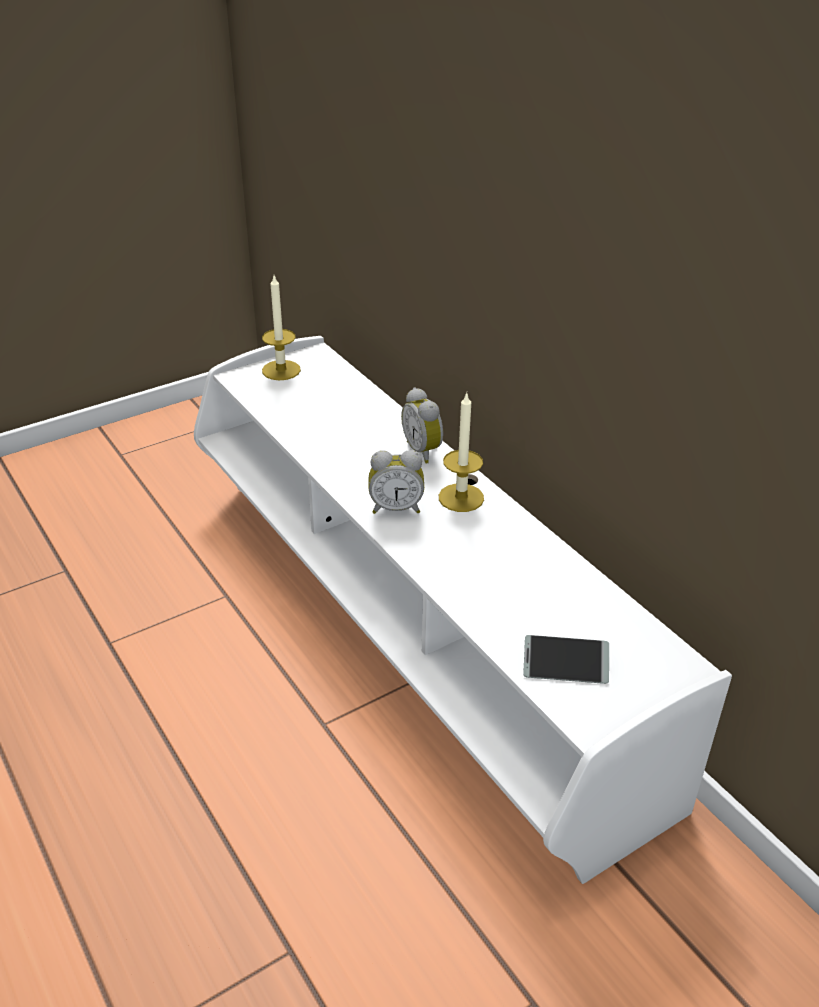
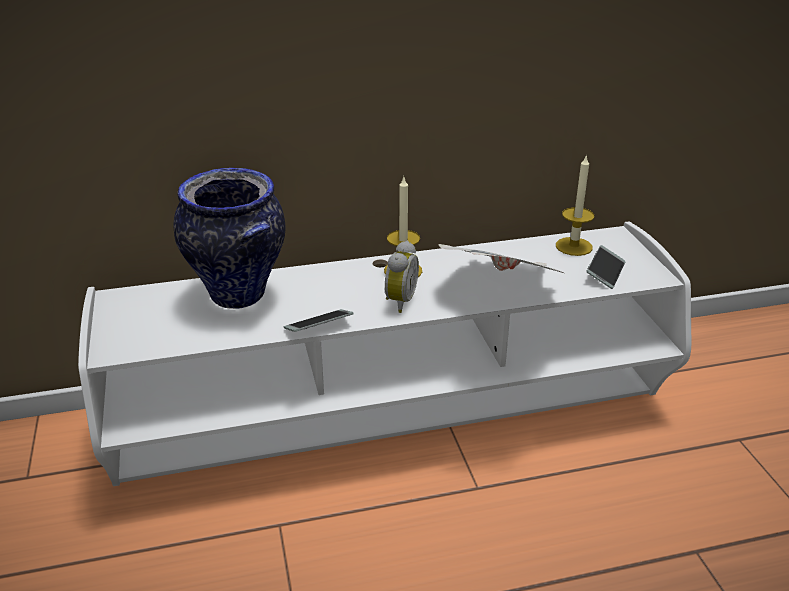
camera: 70 degrees left, 5 degrees down
candle [262,276,301,380] -> candle moved to [556,154,594,256]
alarm clock [401,388,443,464] -> none
none -> vase [174,168,286,309]
none -> phone [284,309,354,332]
none -> newspaper [438,244,563,273]

